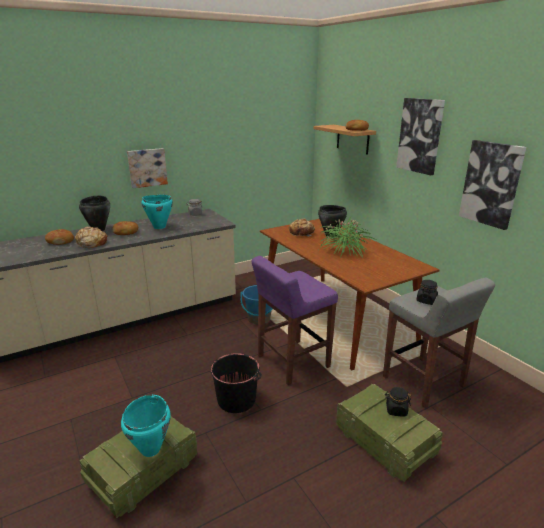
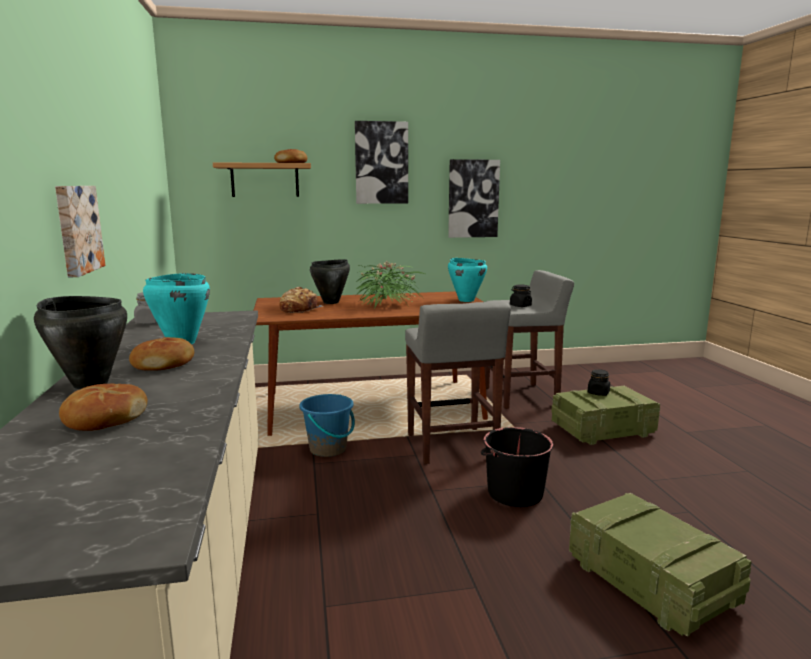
camera: 70 degrees left, 10 degrees down
bread [75,227,108,248] -> none
turquoise cooking pot [121,395,171,457] -> turquoise cooking pot moved to [448,258,487,302]
purple stool [251,256,338,385] -> grey stool [405,302,511,464]

